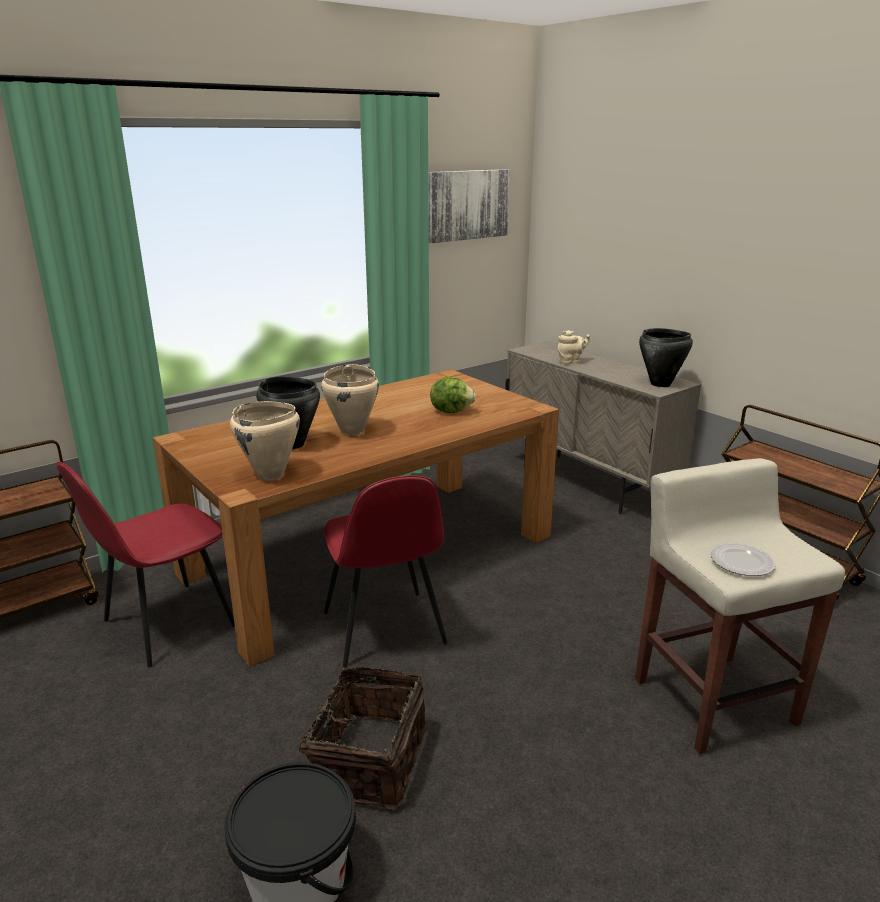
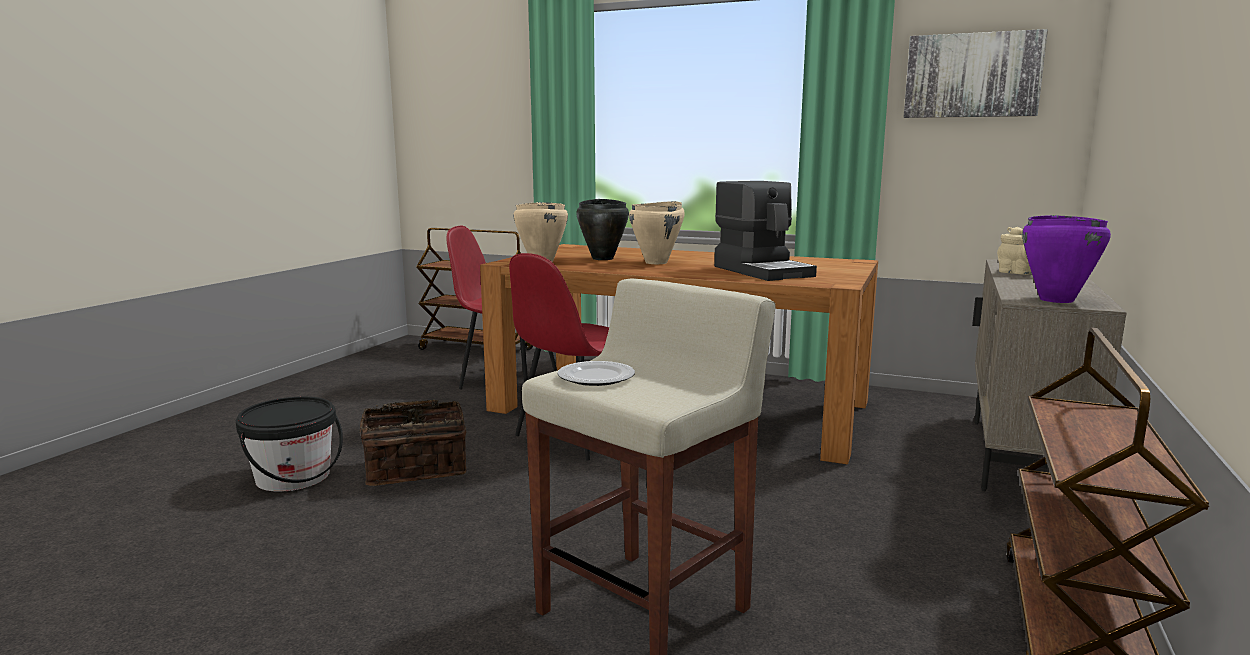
camera: 60 degrees right, 10 degrees down
lettuce [430,377,476,413] -> coffee machine [714,181,817,281]
black cooking pot [639,328,693,387] -> purple cooking pot [1022,215,1111,303]

